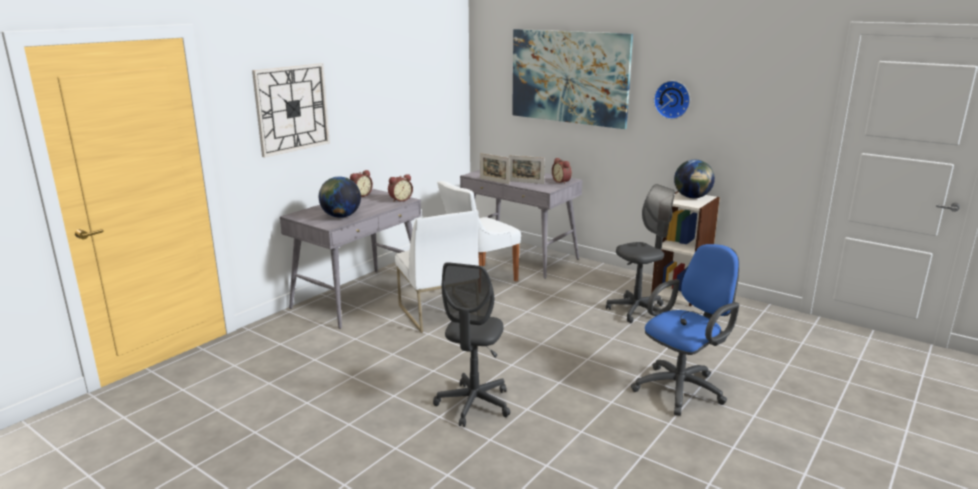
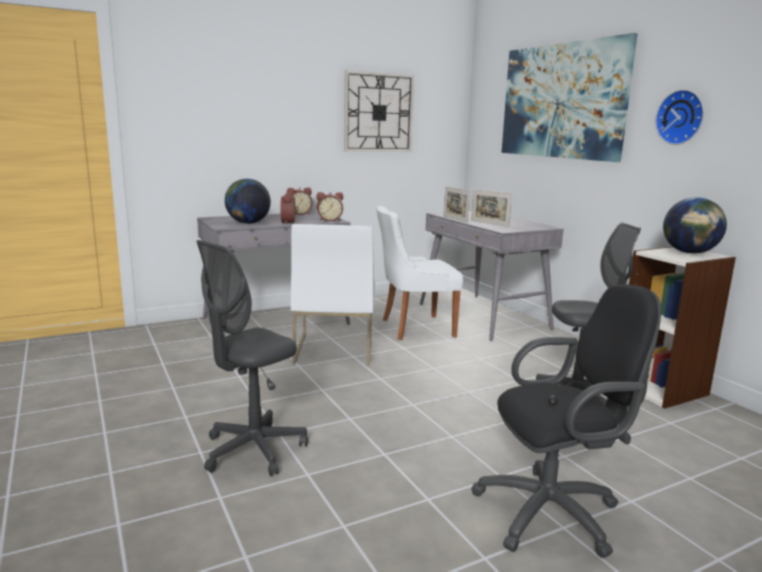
camera: 25 degrees right, 5 degrees down
wall clock [252,63,330,157] -> wall clock moved to [344,70,414,152]
alarm clock [552,158,572,184] -> alarm clock moved to [280,192,299,224]
blue office chair [631,244,739,416] -> black office chair [471,284,661,558]

